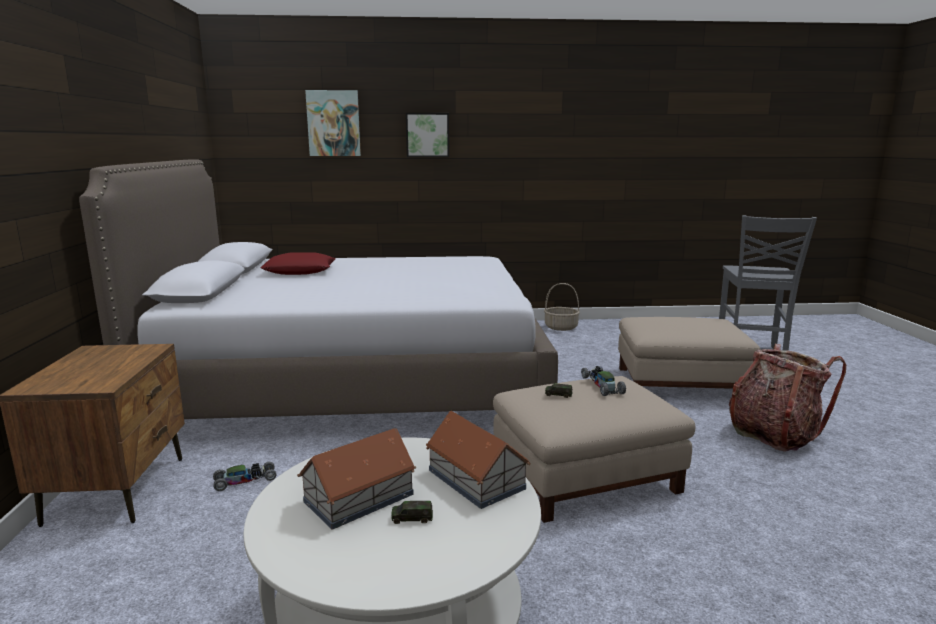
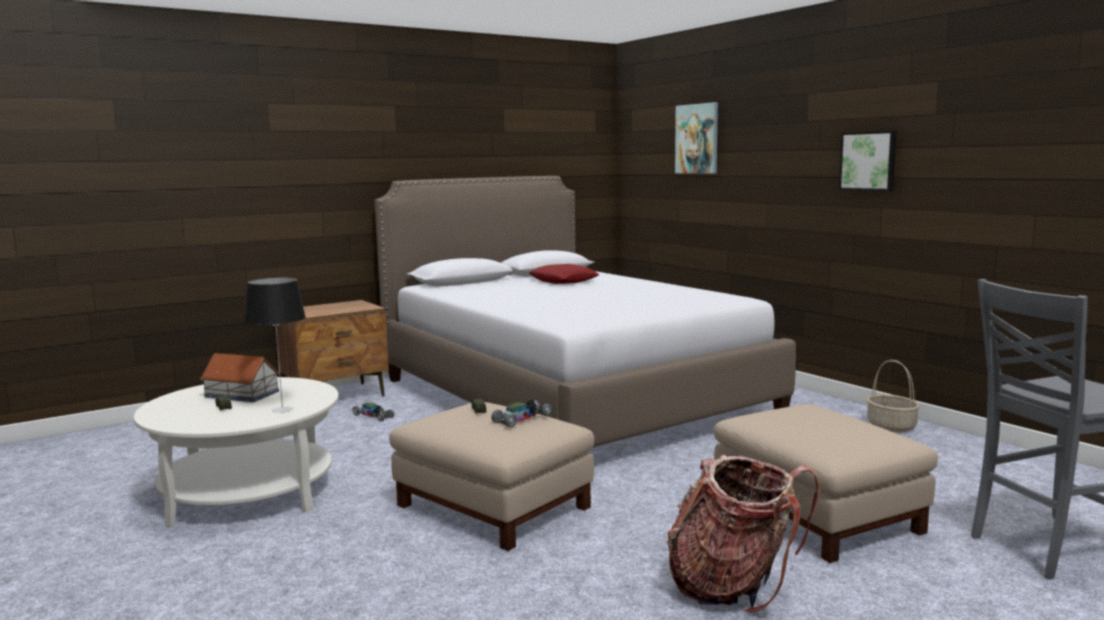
camera: 60 degrees right, 5 degrees down
picture [406,113,449,157] -> picture moved to [839,131,897,191]
toy house [426,411,531,509] -> table lamp [244,277,306,413]

